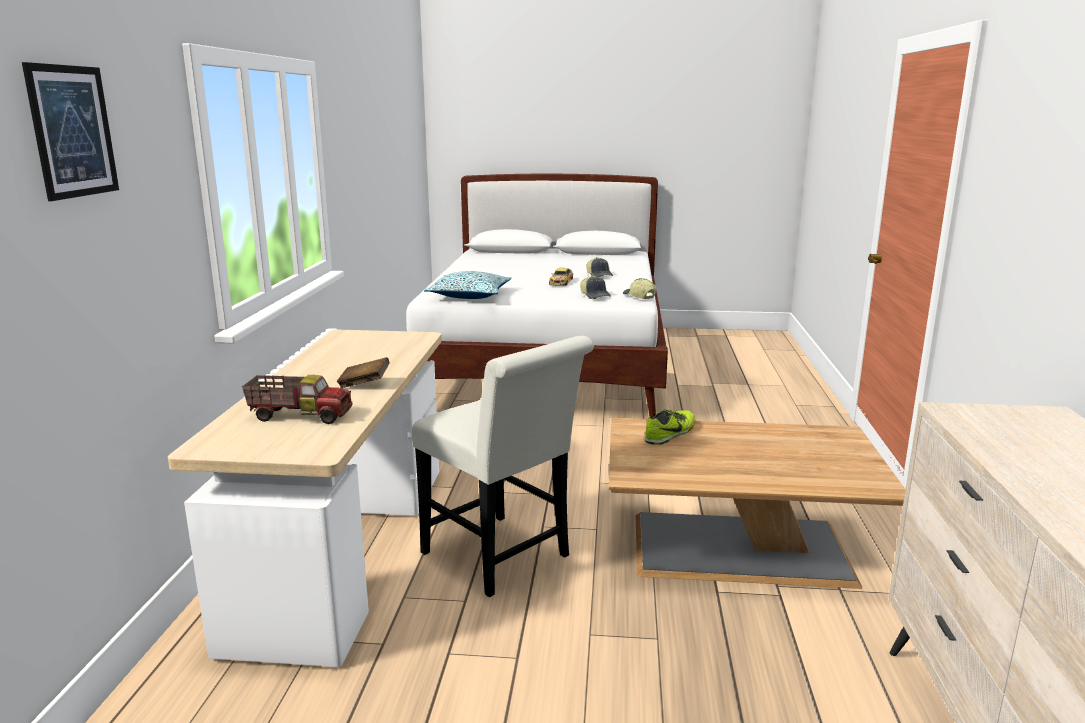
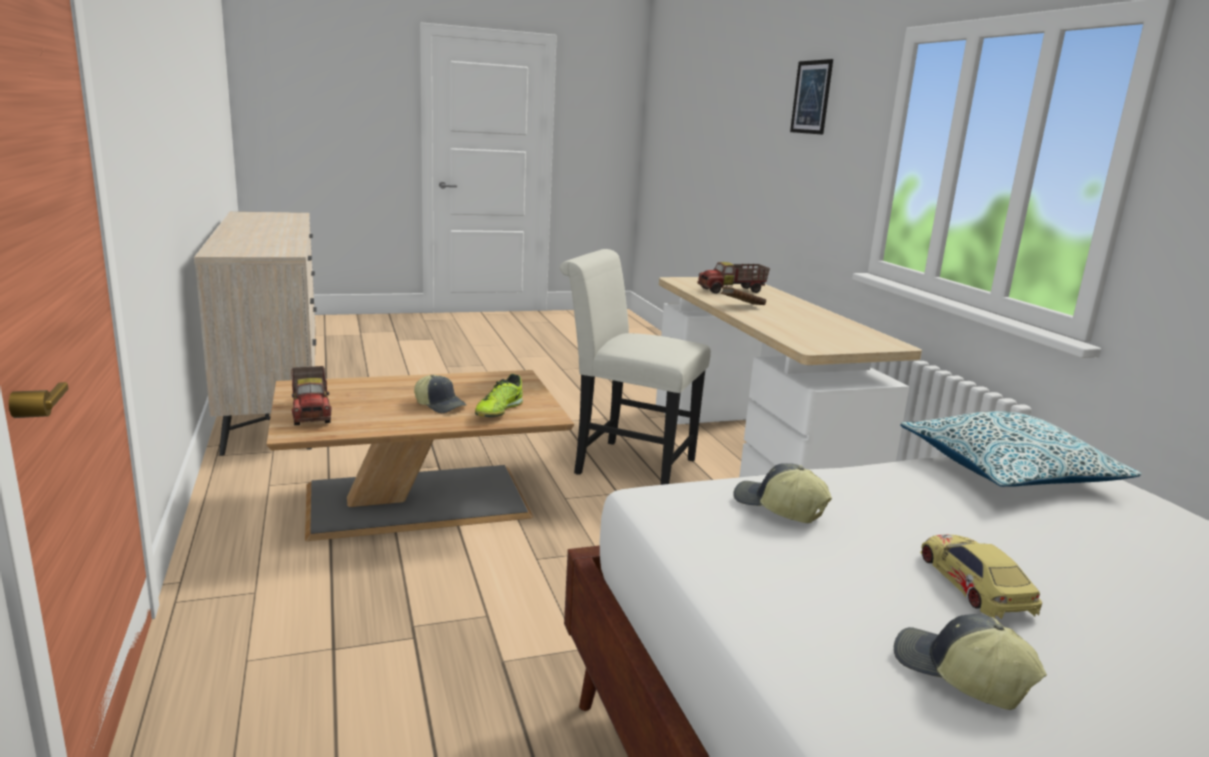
camera: 155 degrees right, 0 degrees up
cap [623,278,656,299] -> cap moved to [414,375,467,413]
none -> toy truck [291,366,331,425]

